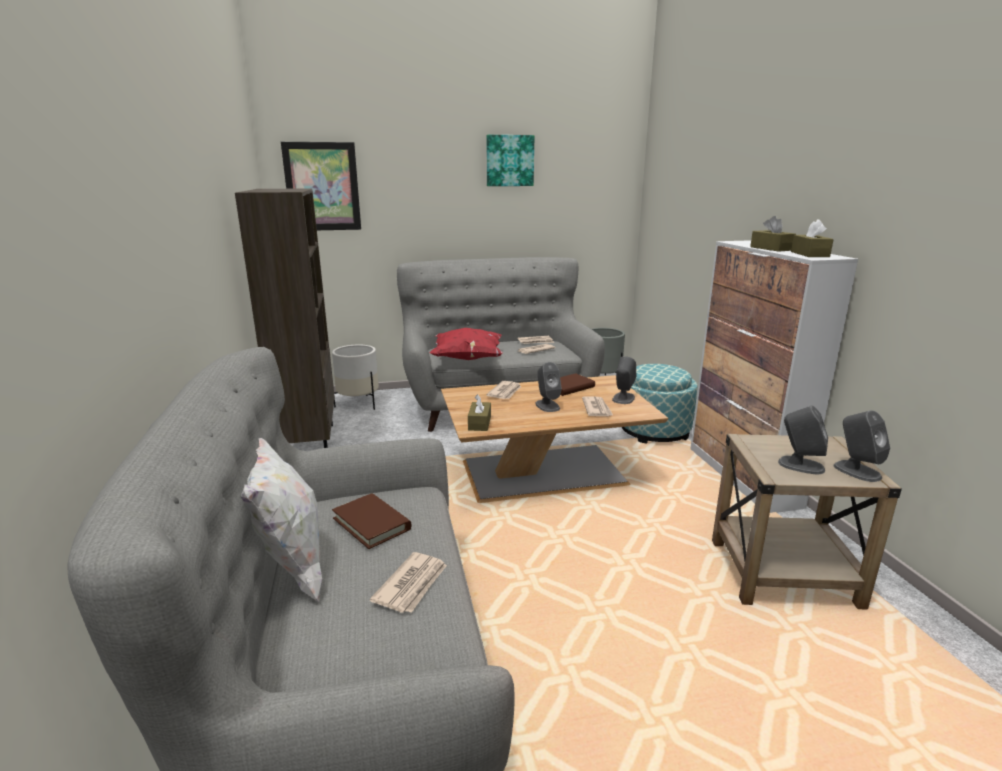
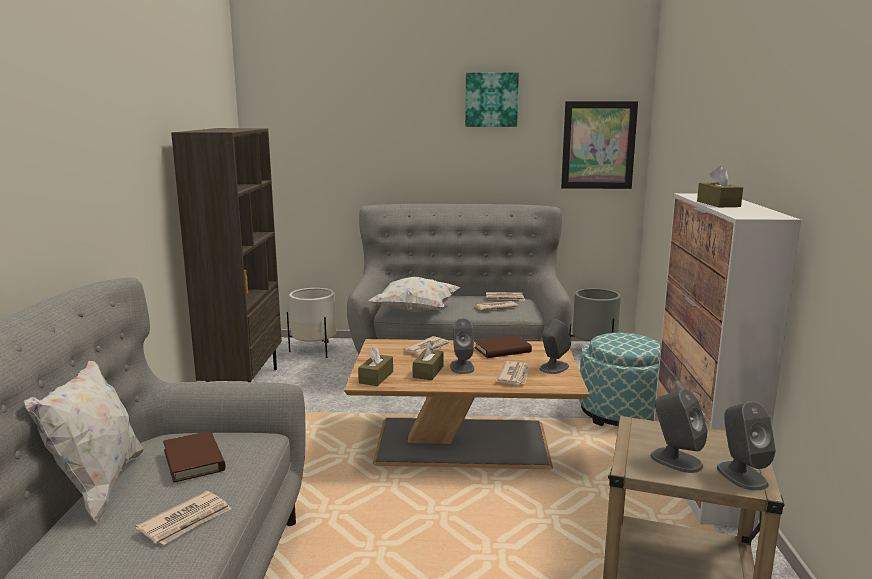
camera: 15 degrees right, 5 degrees down
picture [281,142,361,230] -> picture moved to [561,101,638,189]
red pillow [429,328,503,360] -> white pillow [368,277,460,312]
brown tissue box [791,219,834,257] -> brown tissue box moved to [413,341,444,380]

